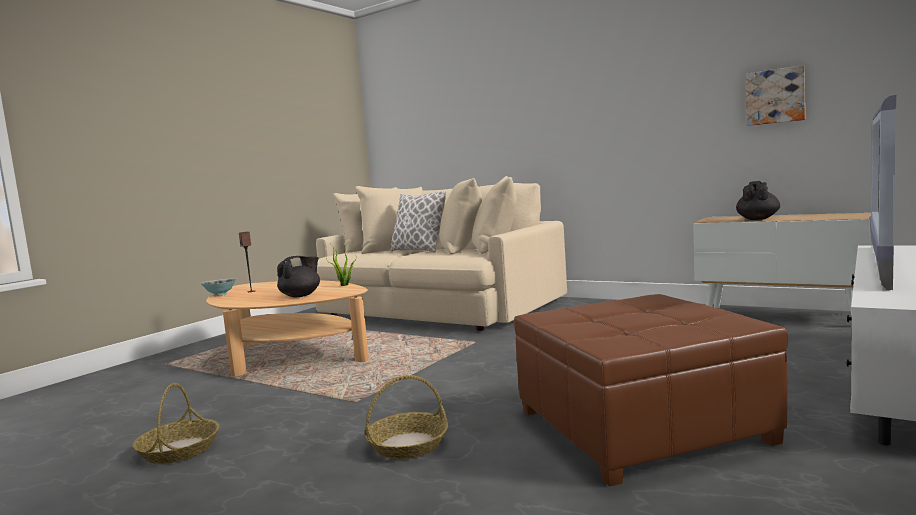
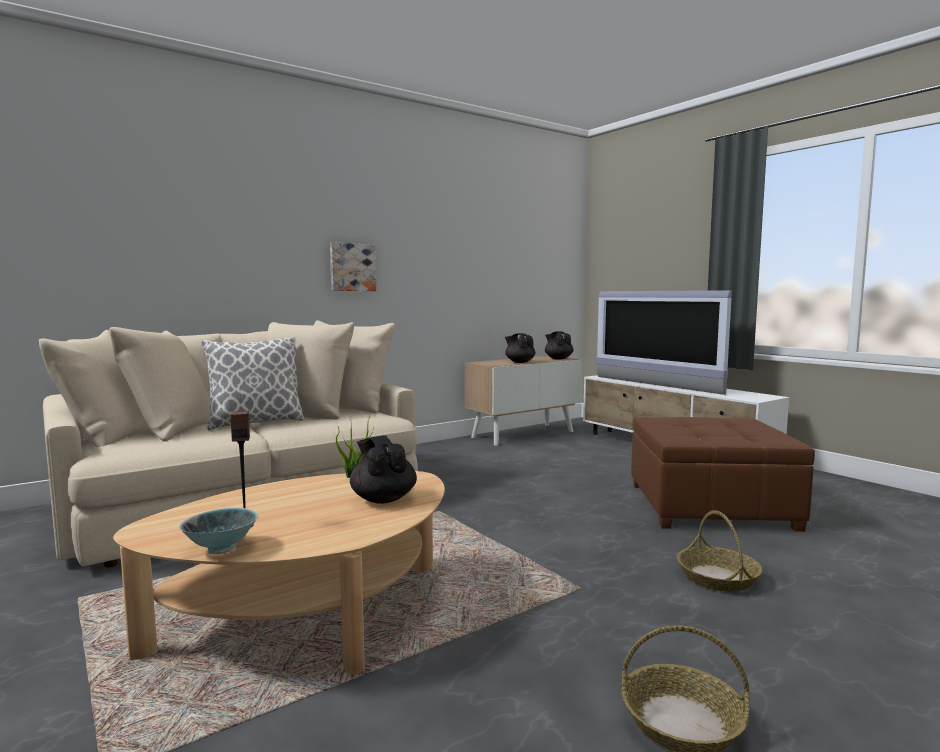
camera: 70 degrees left, 0 degrees up
picture [746,65,805,126] -> picture moved to [330,242,376,291]
none -> black teapot [545,331,574,360]

